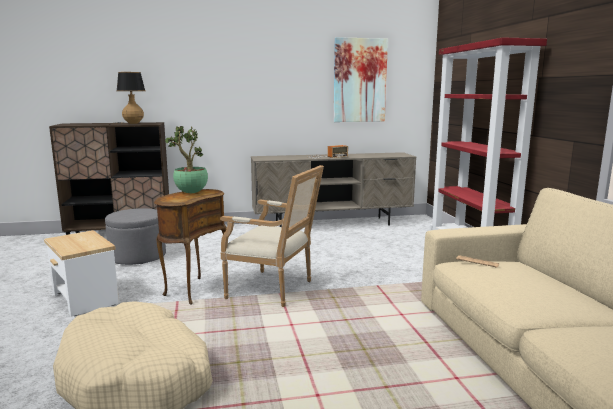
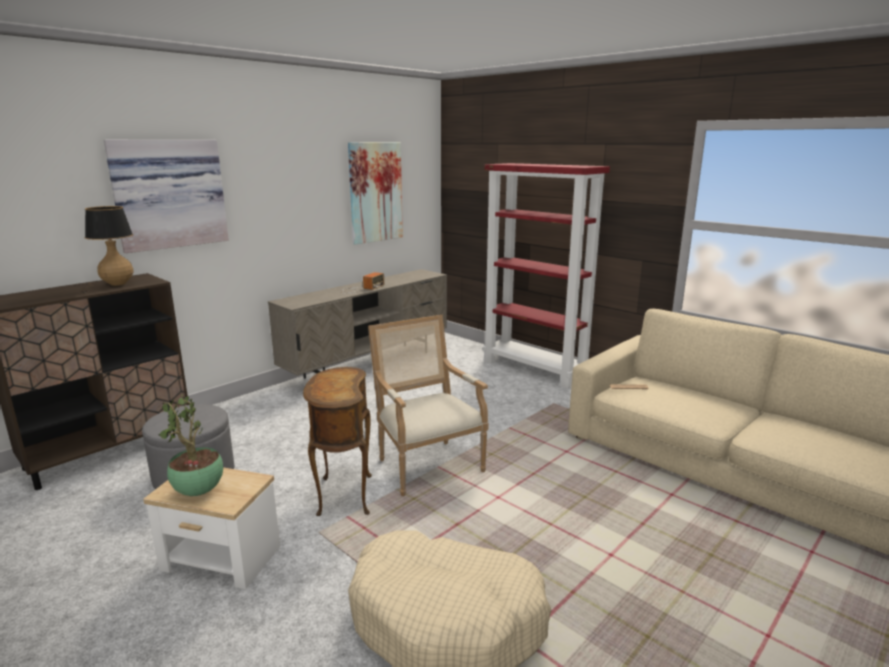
camera: 35 degrees left, 5 degrees up
potted plant [165,126,208,193] -> potted plant moved to [159,394,223,496]
armchair [220,165,324,307] -> armchair turned 105 degrees counterclockwise [368,315,489,496]
none -> picture [104,140,229,253]

